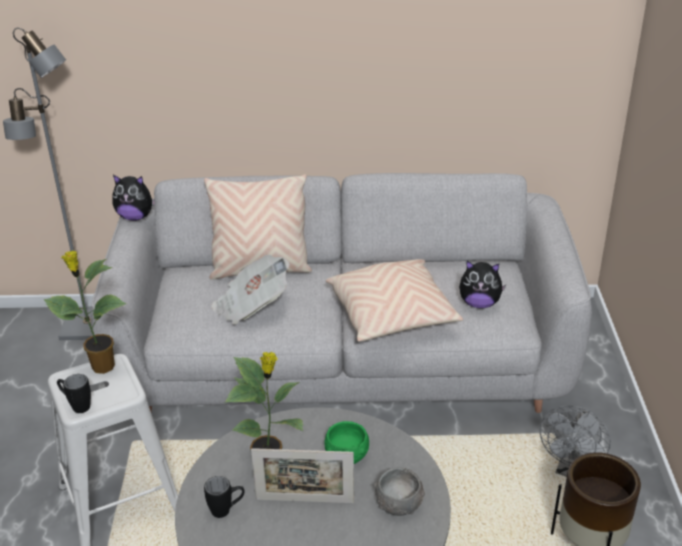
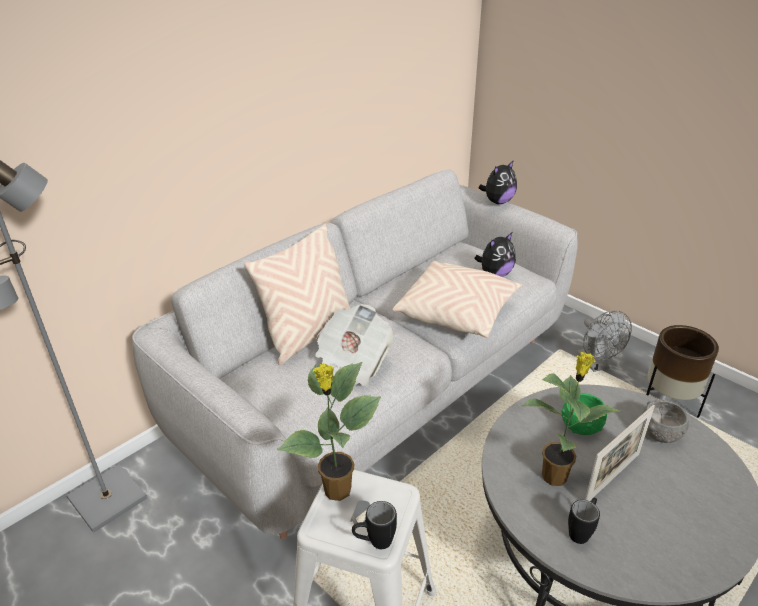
camera: 45 degrees left, 0 degrees up
plush toy [112,175,154,221] -> plush toy moved to [479,160,517,204]

